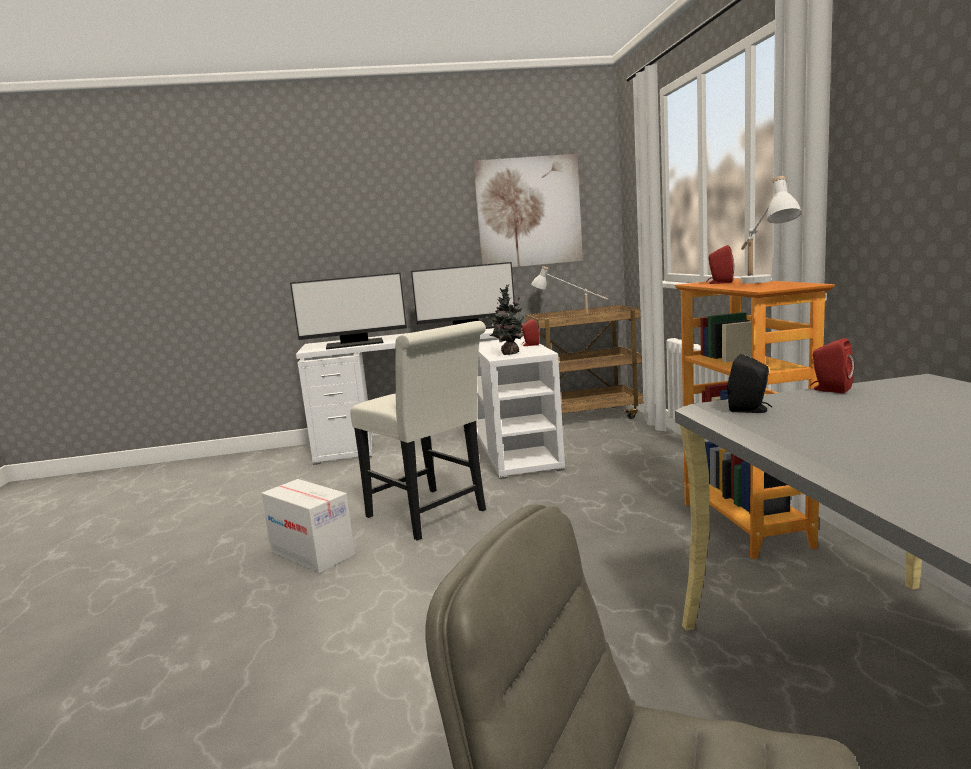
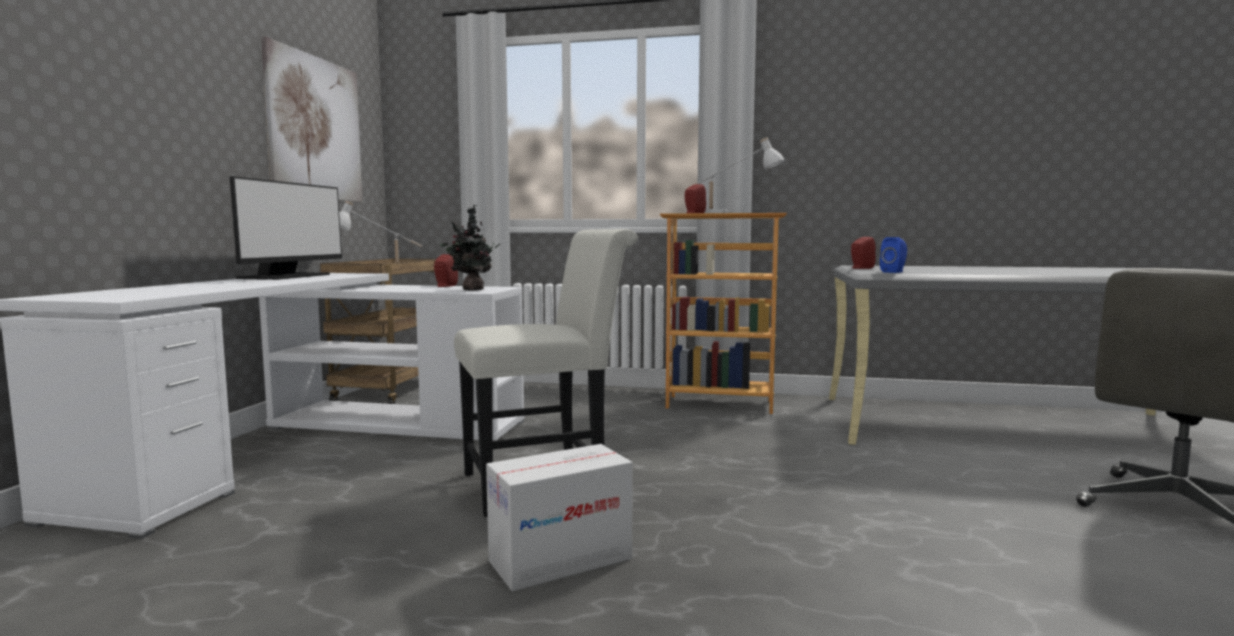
camera: 70 degrees left, 5 degrees down
monitor [290,273,407,349] -> none
black speaker [727,354,772,413] -> blue speaker [880,237,907,273]

